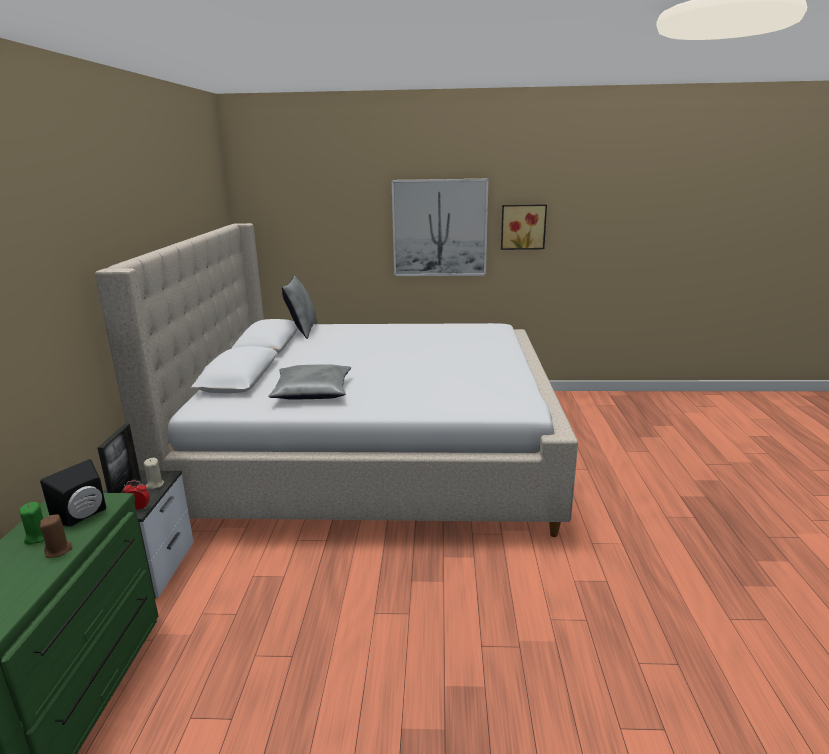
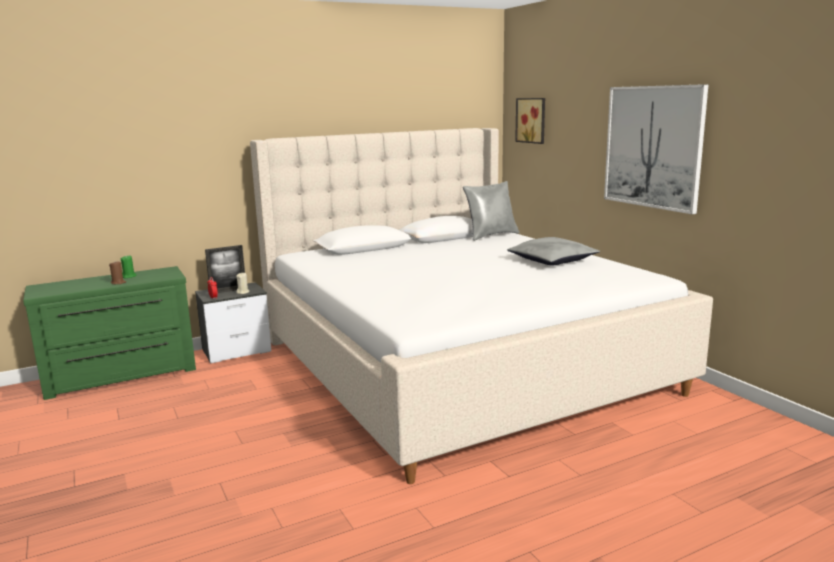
camera: 60 degrees right, 5 degrees down
black speaker [40,459,106,527] -> none
grey pillow [268,364,351,400] -> grey pillow moved to [507,237,600,266]
picture [501,204,547,250] -> picture moved to [515,98,545,144]

